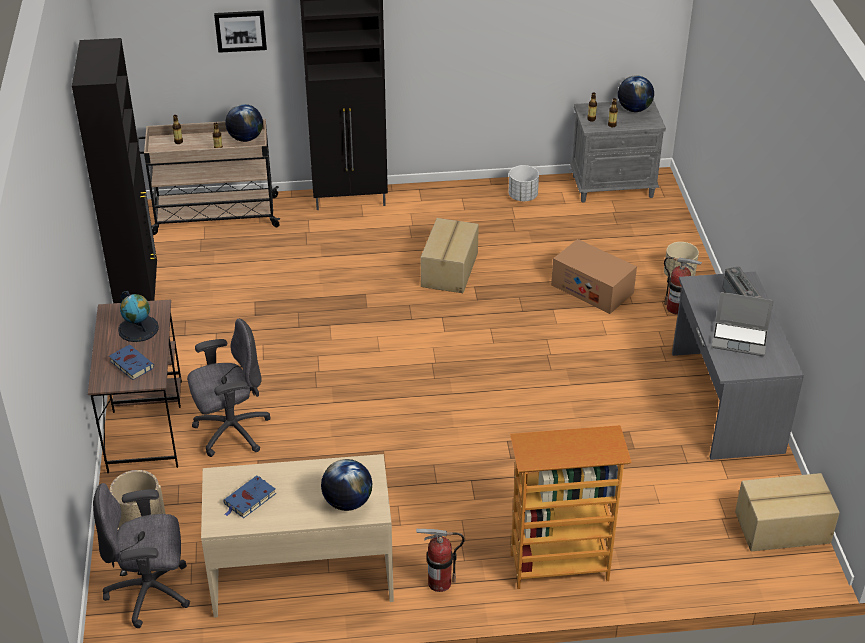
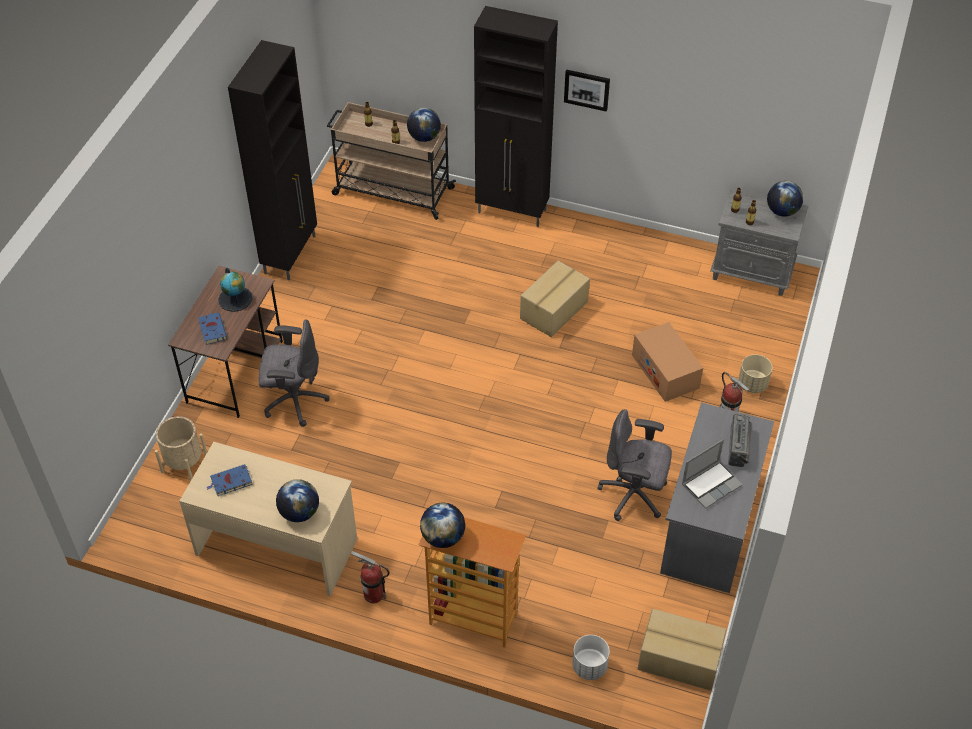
camera: 25 degrees right, 10 degrees up
grey office chair [93,483,190,628] -> grey office chair moved to [597,409,672,521]
picture [214,11,267,53] -> picture moved to [564,70,610,112]
white planter [509,165,539,201] -> white planter moved to [572,635,610,680]
laptop [711,292,774,356] -> laptop turned 75 degrees counterclockwise [682,439,743,509]
none -> globe [420,503,465,548]

